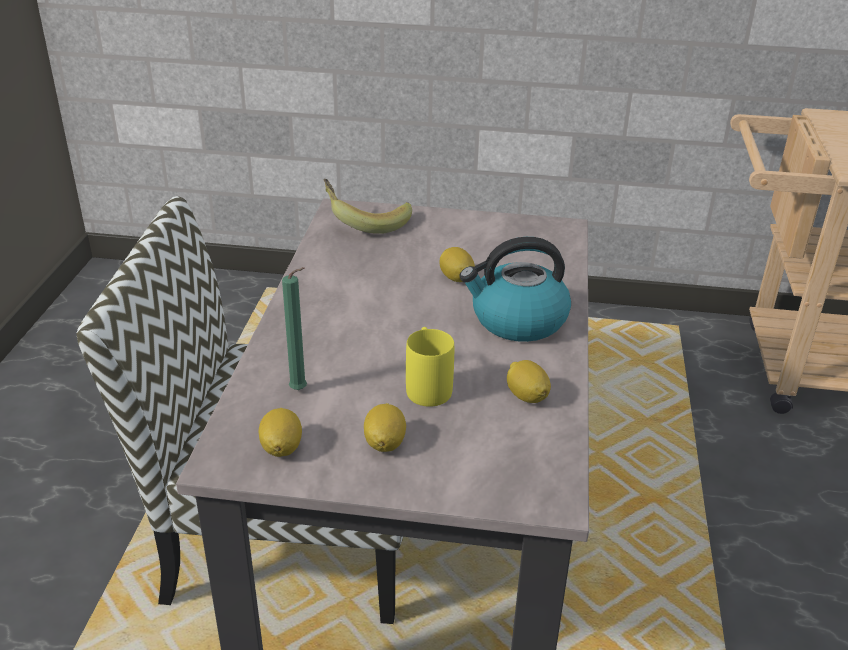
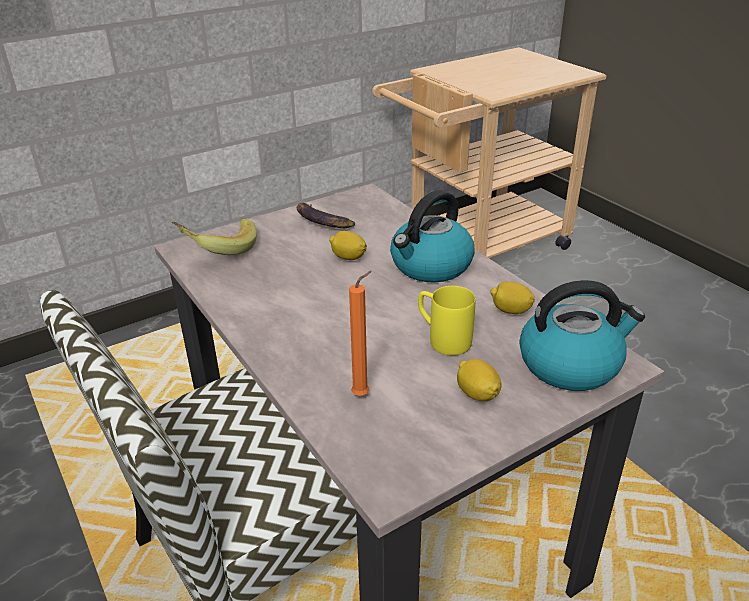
camera: 40 degrees left, 0 degrees up
lemon [259,408,302,457] -> none
green candle [282,267,307,390] -> orange candle [349,271,372,396]
none -> banana [297,203,355,228]
none -> kettle [519,280,645,391]

